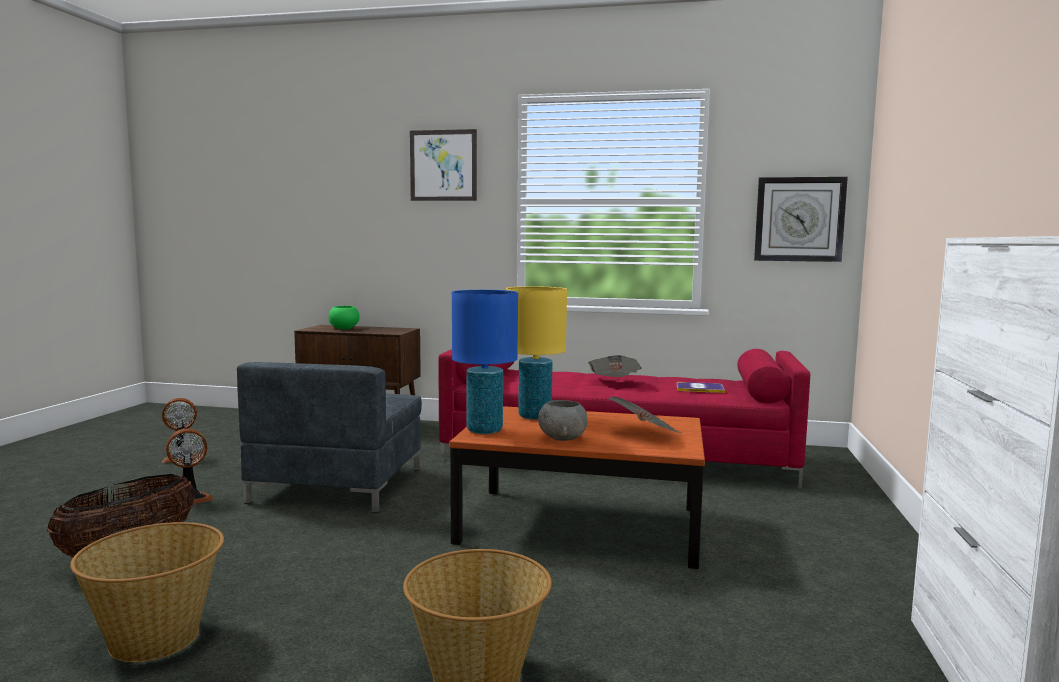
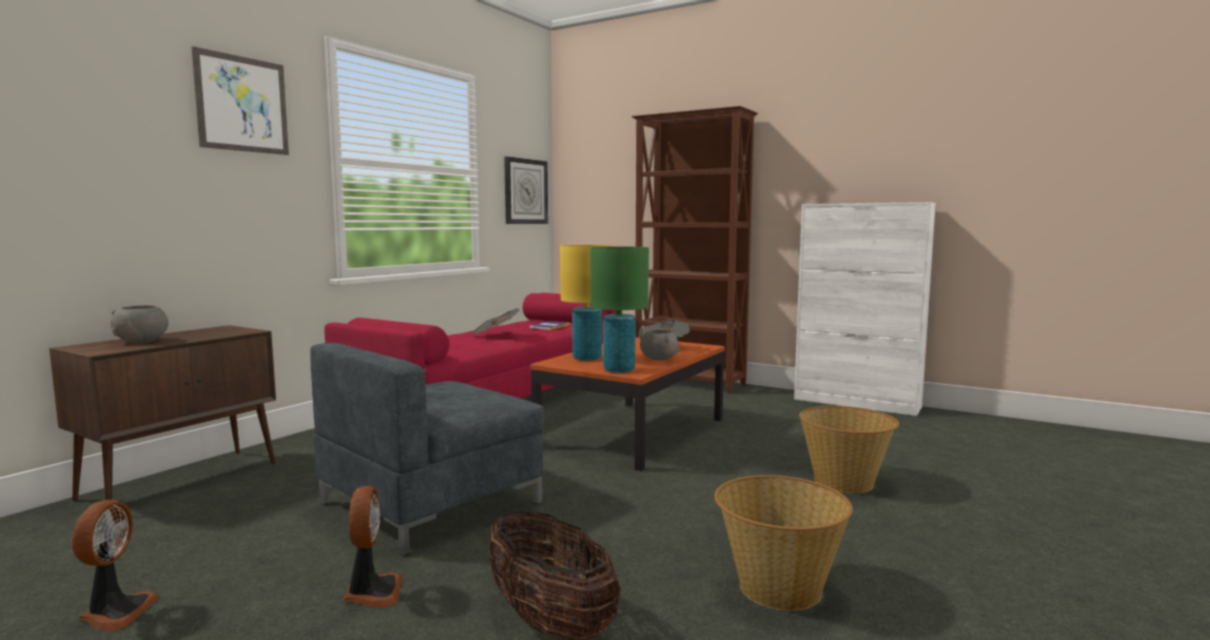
camera: 70 degrees left, 0 degrees up
grey armchair [237,362,422,513] -> grey armchair turned 105 degrees clockwise [310,343,545,557]
green bowl [329,306,360,329] -> grey bowl [111,305,169,343]
blue table lamp [452,290,518,434] -> green table lamp [590,246,649,373]
none -> brown bookcase [631,106,758,394]

